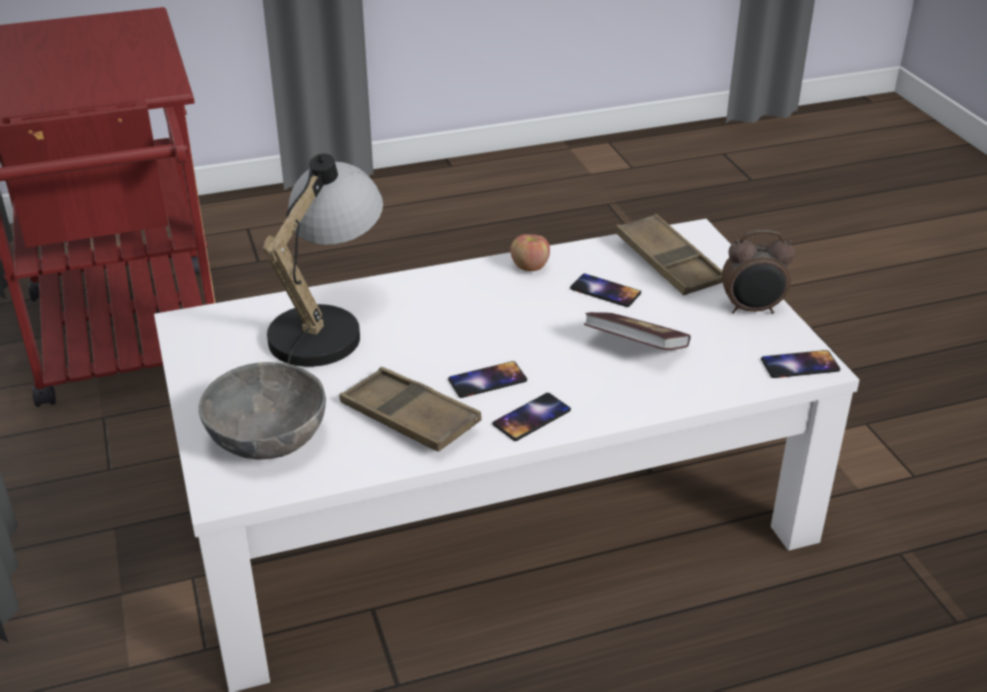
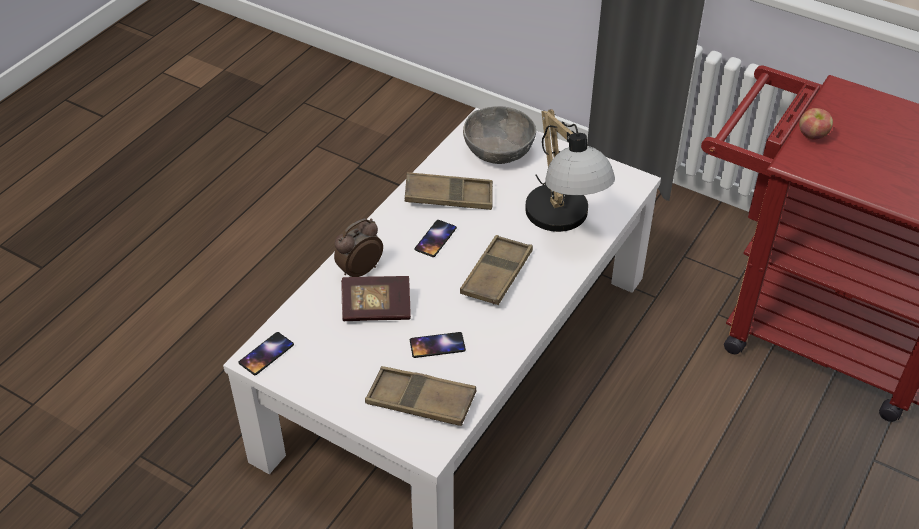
camera: 140 degrees right, 10 degrees up
phone [493,393,571,441] -> none
apple [510,234,550,271] -> apple moved to [799,108,833,140]
alarm clock [722,230,795,314] -> alarm clock moved to [334,218,383,277]
none -> brown tray [460,235,533,305]

